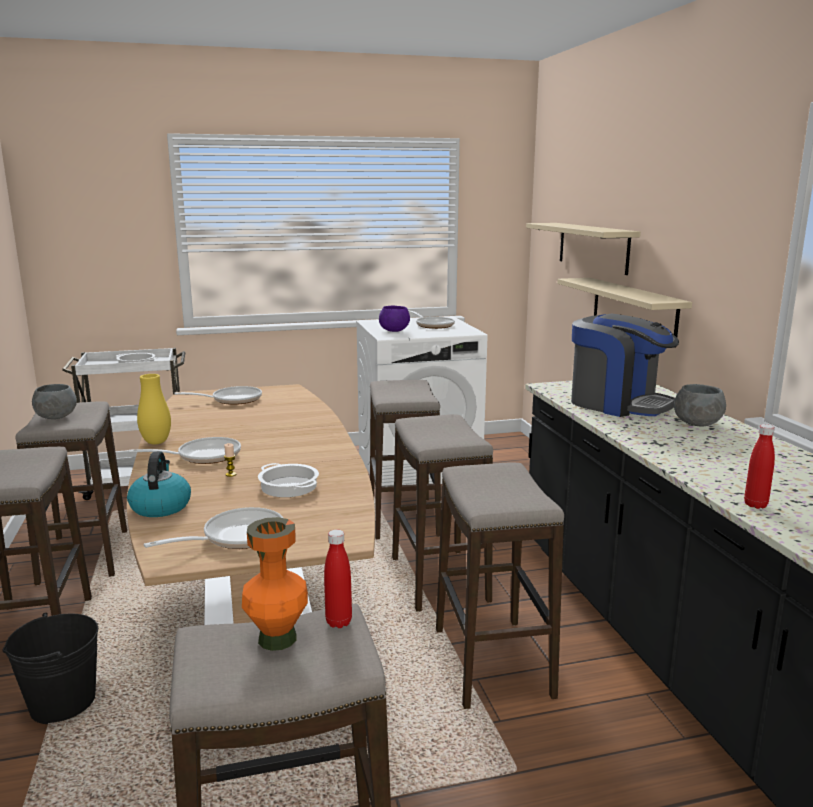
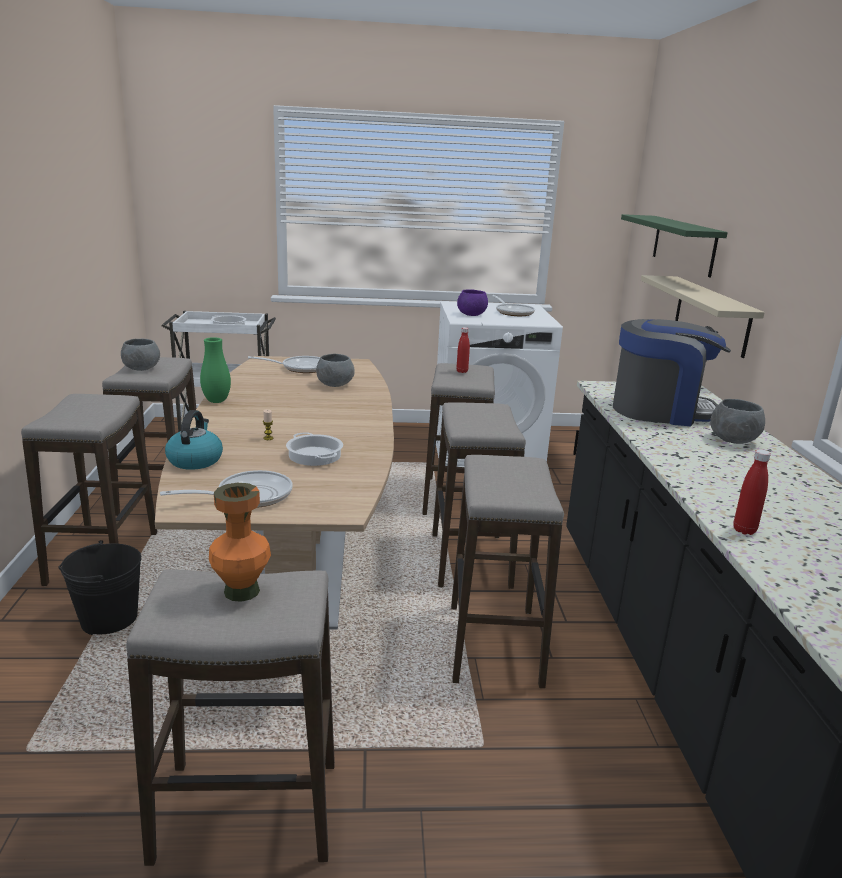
camera: 10 degrees right, 5 degrees up
frying pan [128,437,241,464] -> none
yellow vase [137,374,171,445] -> green vase [200,337,231,403]
red bottle [324,530,352,628] -> red bottle moved to [456,327,470,373]
beige shelf [526,223,641,275] -> green shelf [621,214,728,278]
coffee machine [571,314,679,417] -> coffee machine turned 45 degrees counterclockwise [613,319,731,426]
none -> grey bowl [316,354,355,387]

